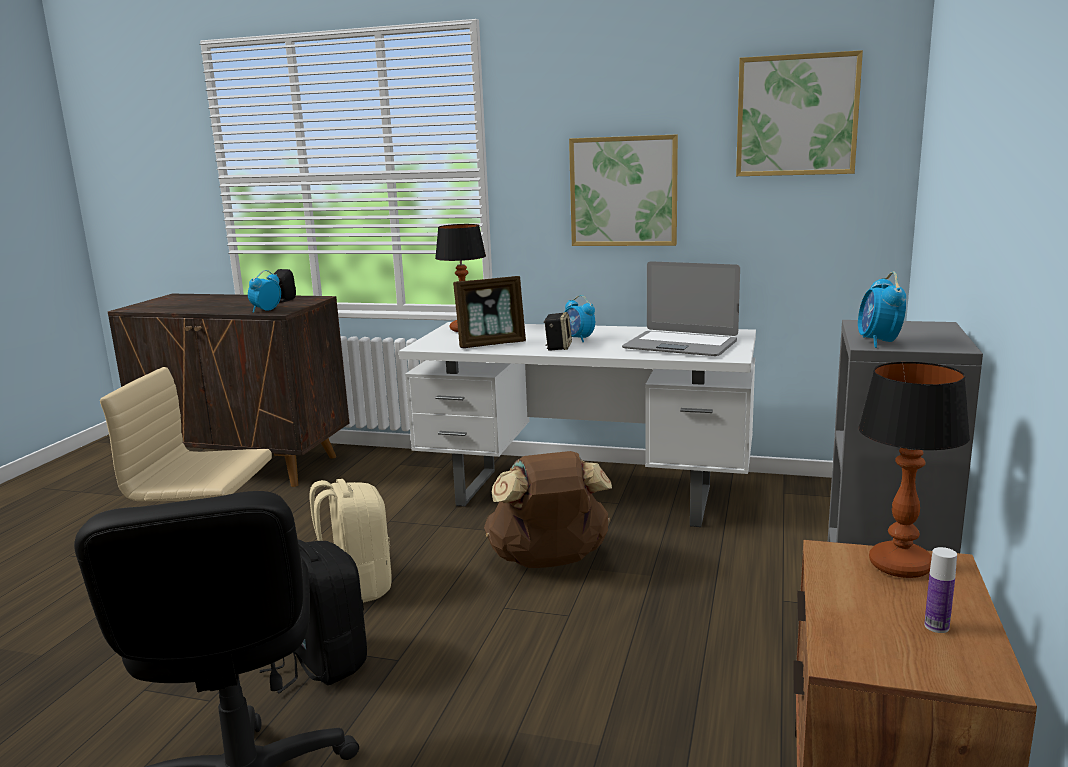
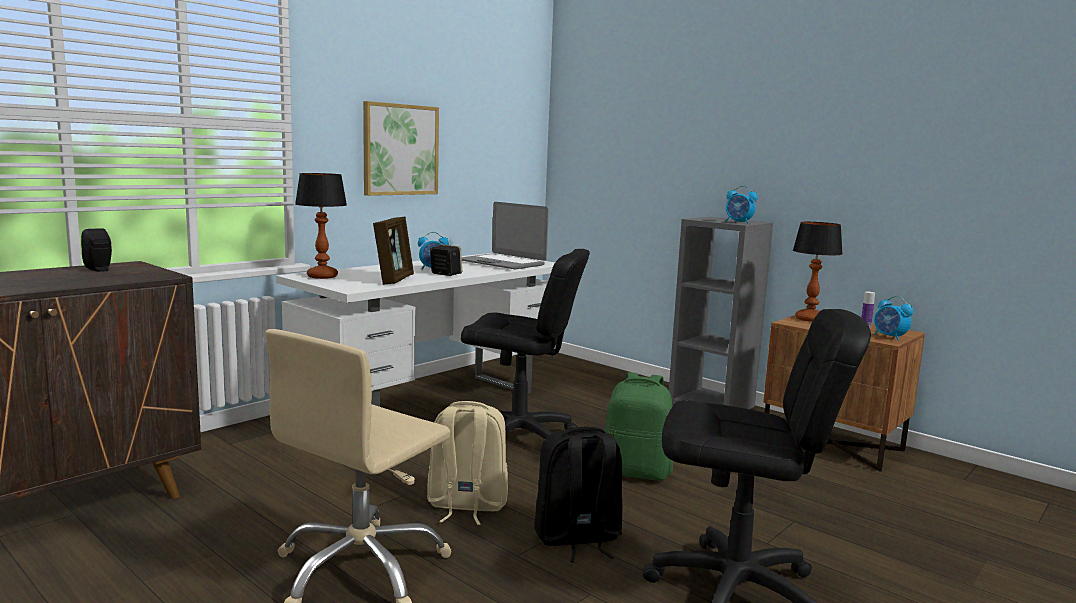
camera: 65 degrees left, 5 degrees down
alarm clock [248,270,281,313] -> alarm clock moved to [874,296,913,341]
brown backpack [484,451,612,568] -> black office chair [461,249,590,439]
laptop [622,261,740,356] -> laptop turned 75 degrees clockwise [462,202,549,269]
picture [736,50,863,176] -> none
none -> green backpack [605,372,673,481]

